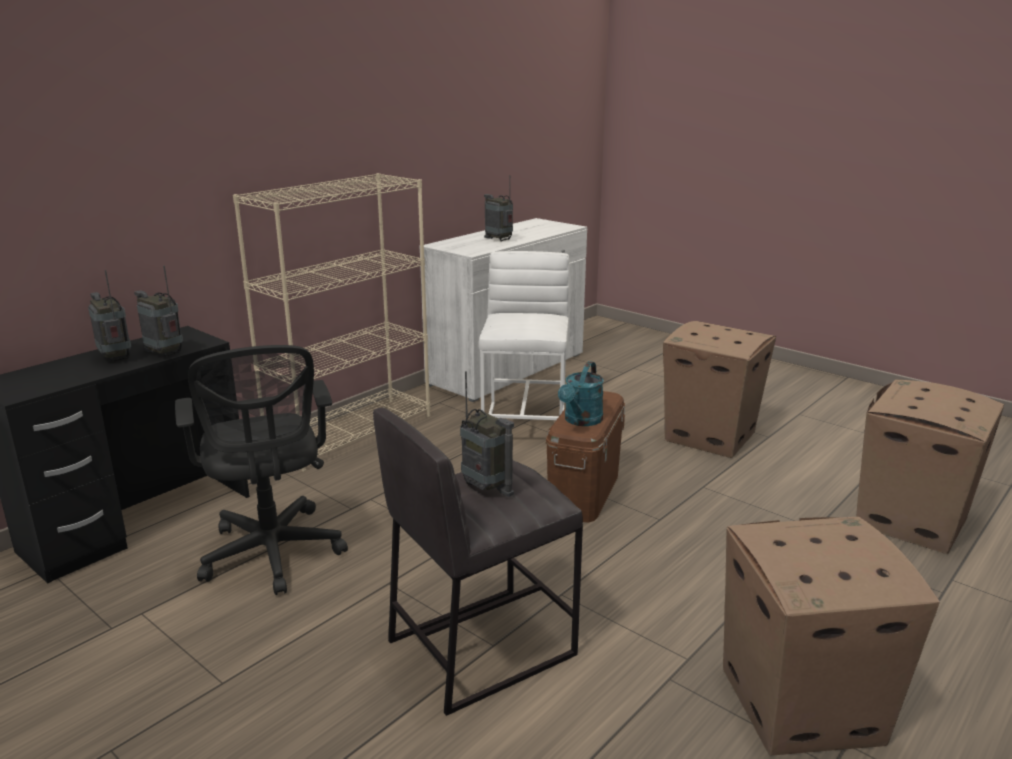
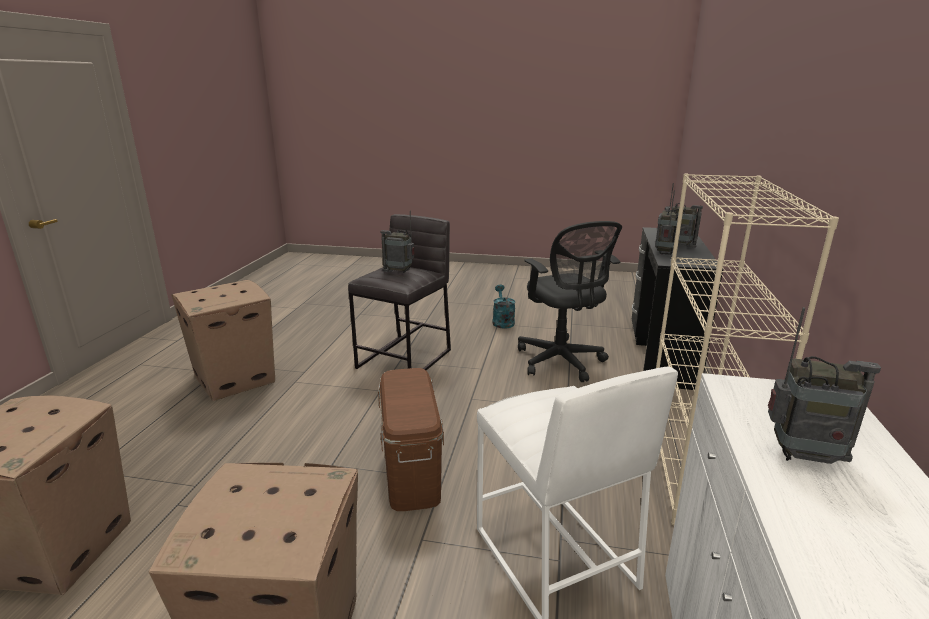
camera: 150 degrees right, 0 degrees up
radio [134,265,183,357] -> radio turned 75 degrees counterclockwise [655,190,678,255]
black office chair [175,345,348,595] -> black office chair turned 150 degrees counterclockwise [518,221,622,382]
turquoise watering can [558,361,604,426] -> turquoise watering can moved to [493,285,515,329]

